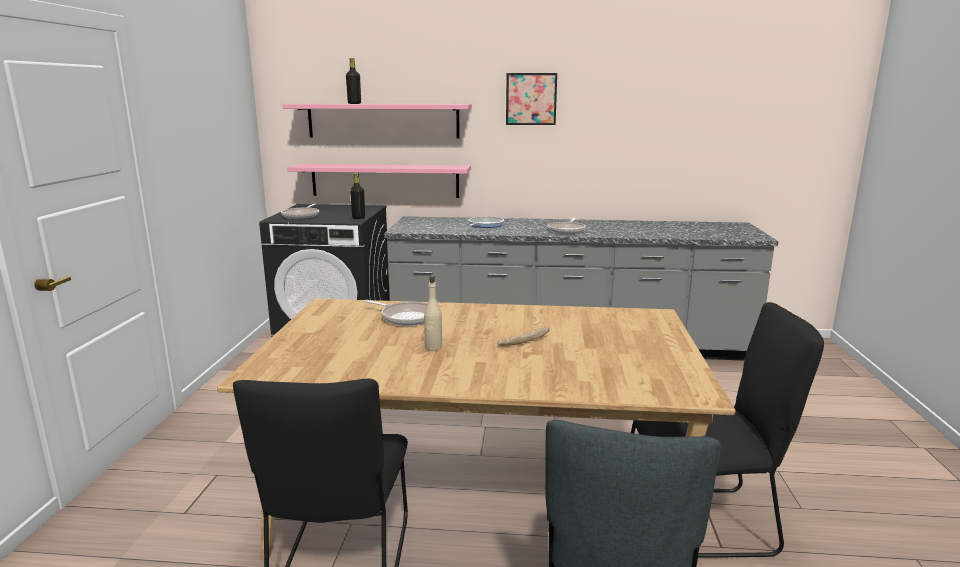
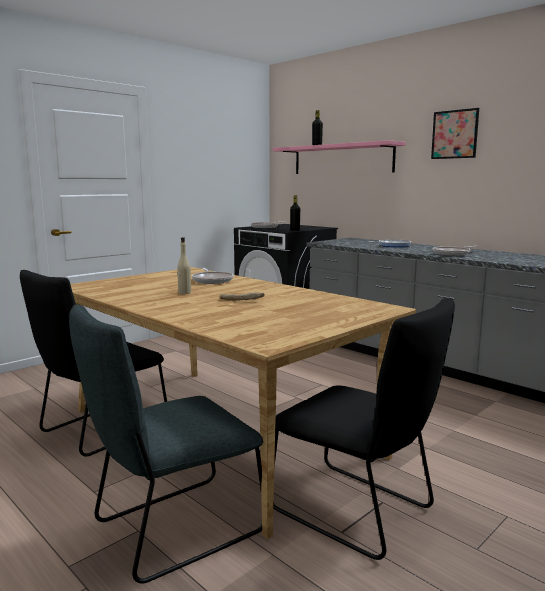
camera: 40 degrees right, 5 degrees down
pink shelf [287,164,471,198] -> none

